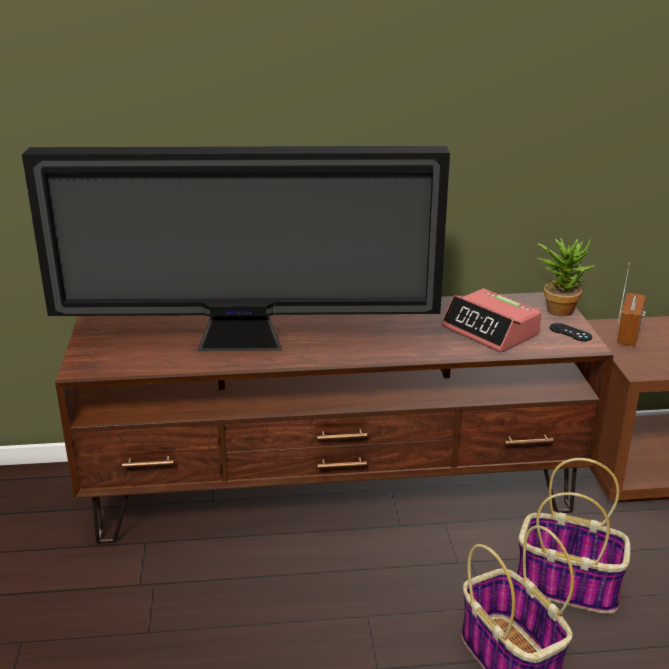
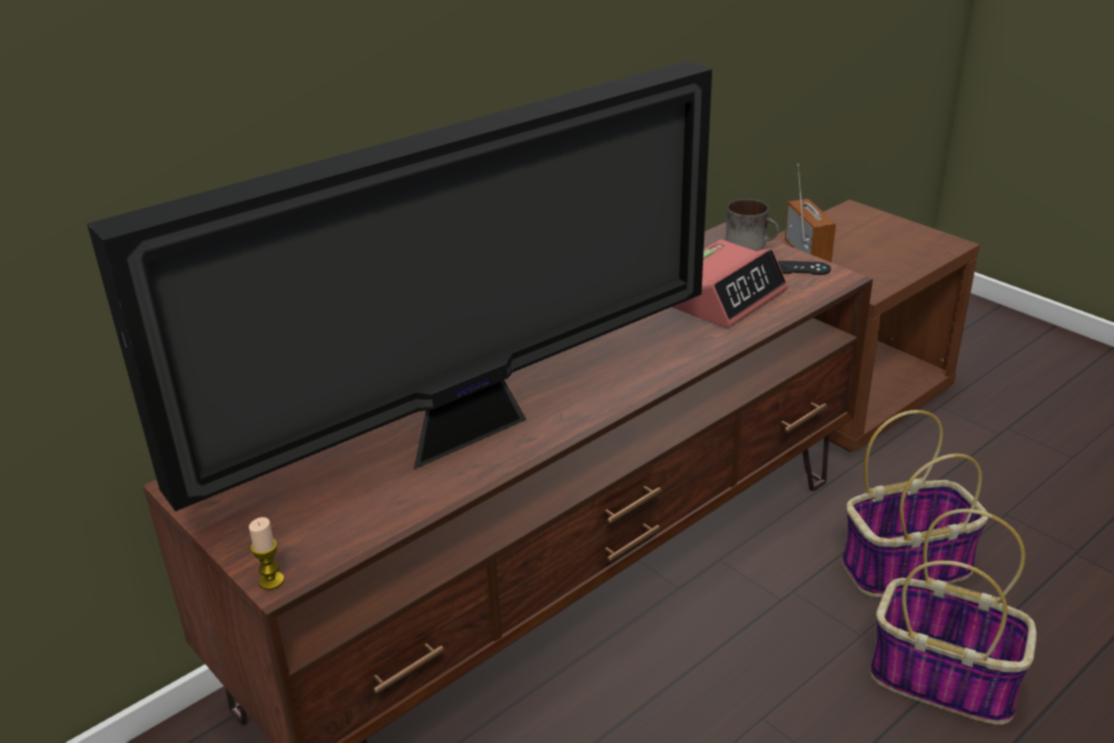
camera: 35 degrees left, 5 degrees up
alarm clock [441,289,542,352] -> alarm clock turned 60 degrees counterclockwise [672,239,788,328]
potted plant [538,237,594,317] -> mug [726,199,779,251]
none -> candle [249,517,284,590]

